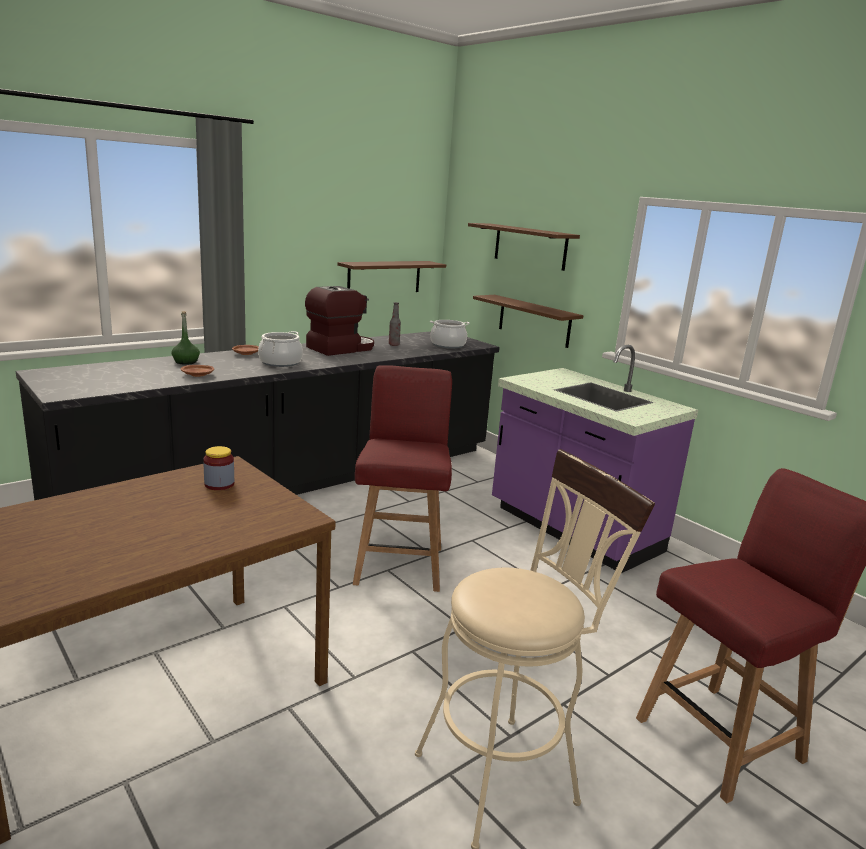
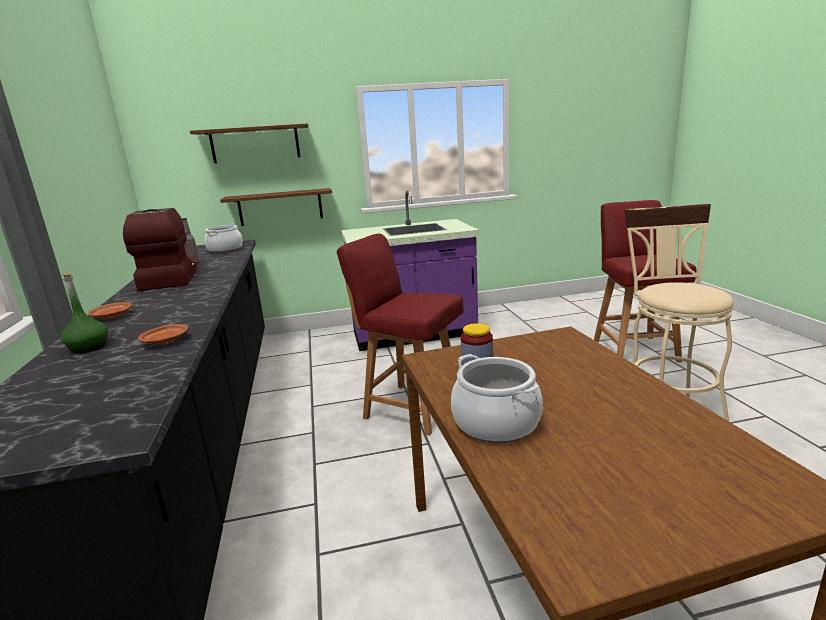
camera: 60 degrees left, 0 degrees up
cooking pot [258,331,303,367] -> cooking pot moved to [451,354,543,443]
brown shelf [337,261,446,292] -> none

